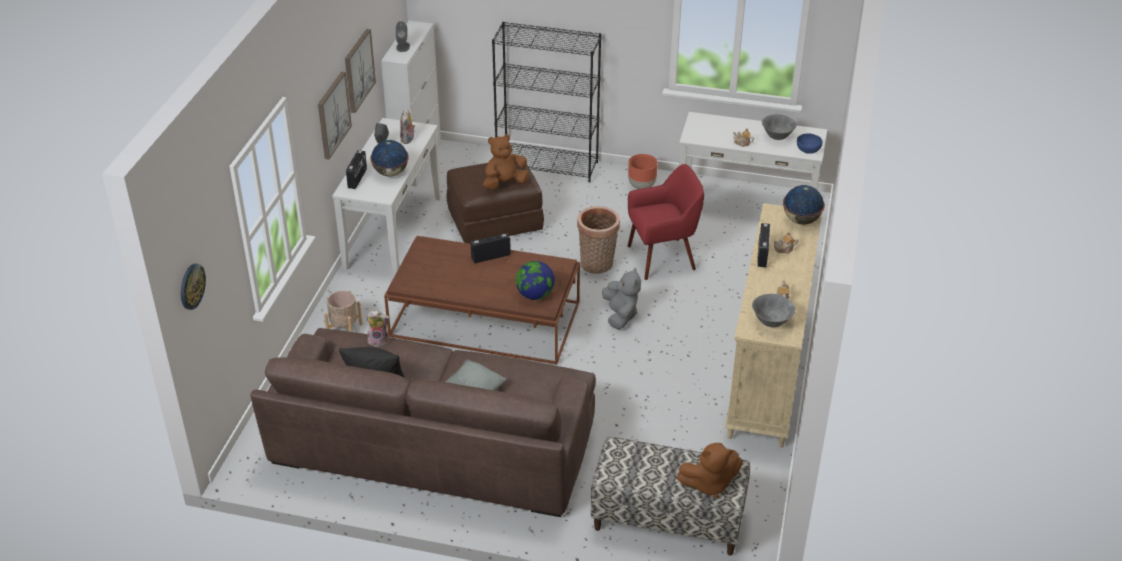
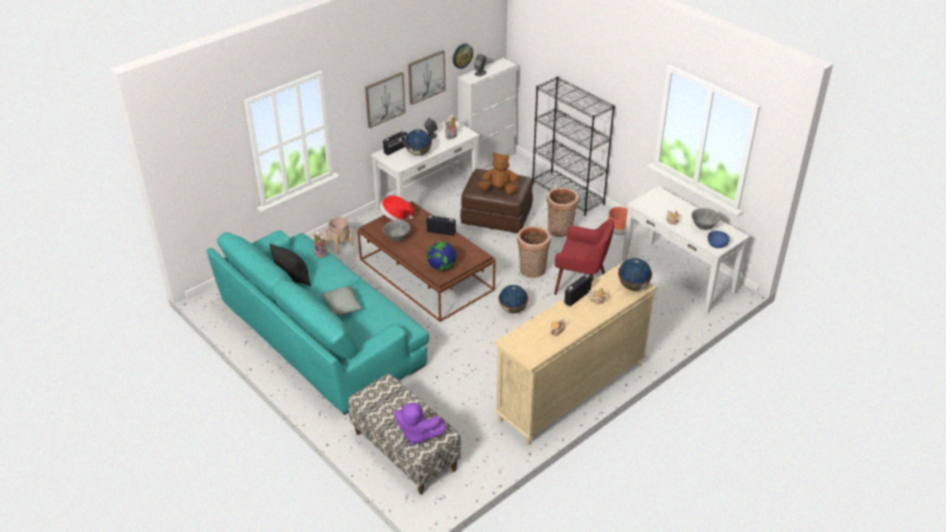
camera: 35 degrees right, 0 degrees up
wall clock [181,264,206,310] -> wall clock moved to [453,44,473,69]
brown sofa [250,328,596,517] -> turquoise sofa [206,230,429,415]
grey plush toy [602,268,641,329] -> globe [498,285,528,313]
brown plush toy [677,443,742,499] -> purple plush toy [394,403,446,445]
grey bowl [752,294,795,327] -> grey bowl moved to [383,220,410,241]
none -> hat [380,196,414,221]
none -> basket [547,187,578,237]

